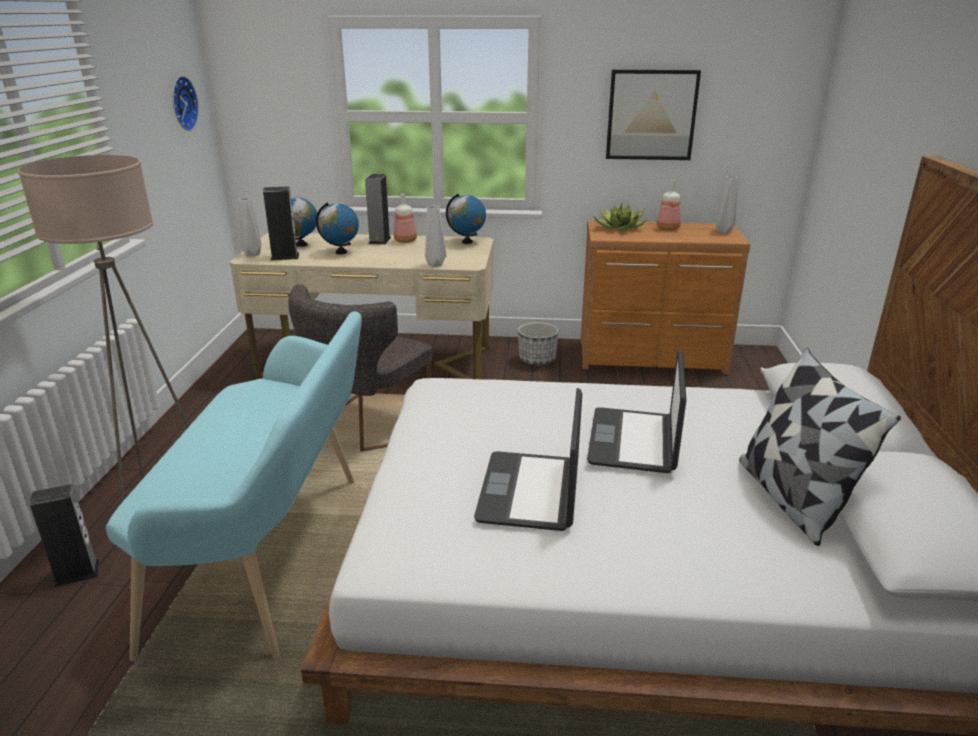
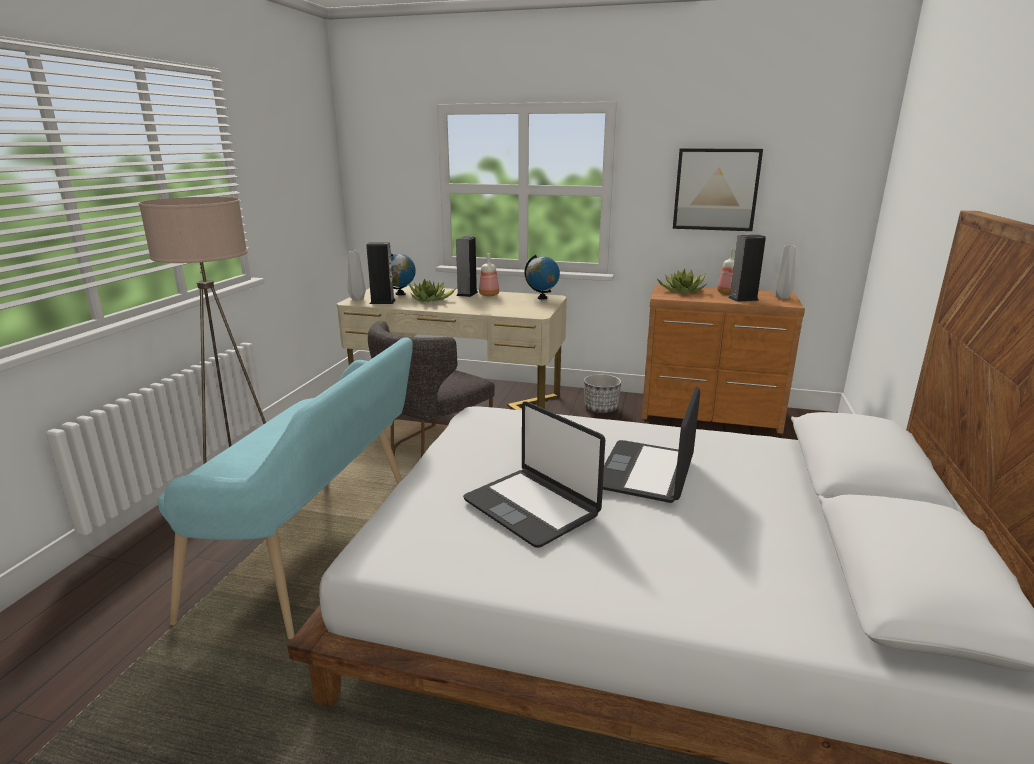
camera: 10 degrees right, 5 degrees down
speaker [30,484,100,587] -> speaker moved to [728,235,766,302]
wall clock [172,76,199,131] -> none
globe [316,202,359,255] -> potted plant [409,278,456,303]
grey vase [425,206,446,267] -> none
laptop [474,388,582,531] -> laptop turned 60 degrees counterclockwise [463,401,605,548]
pillow [739,348,901,546] -> none

